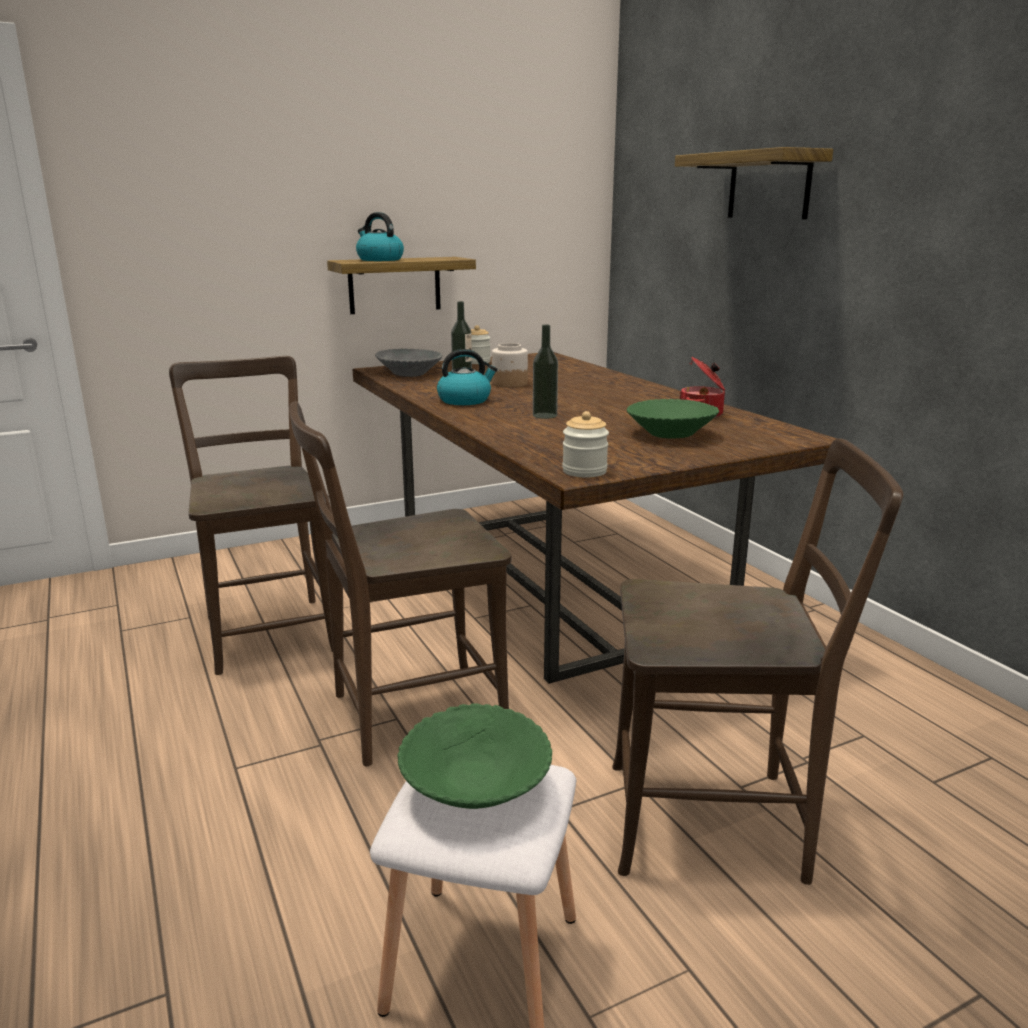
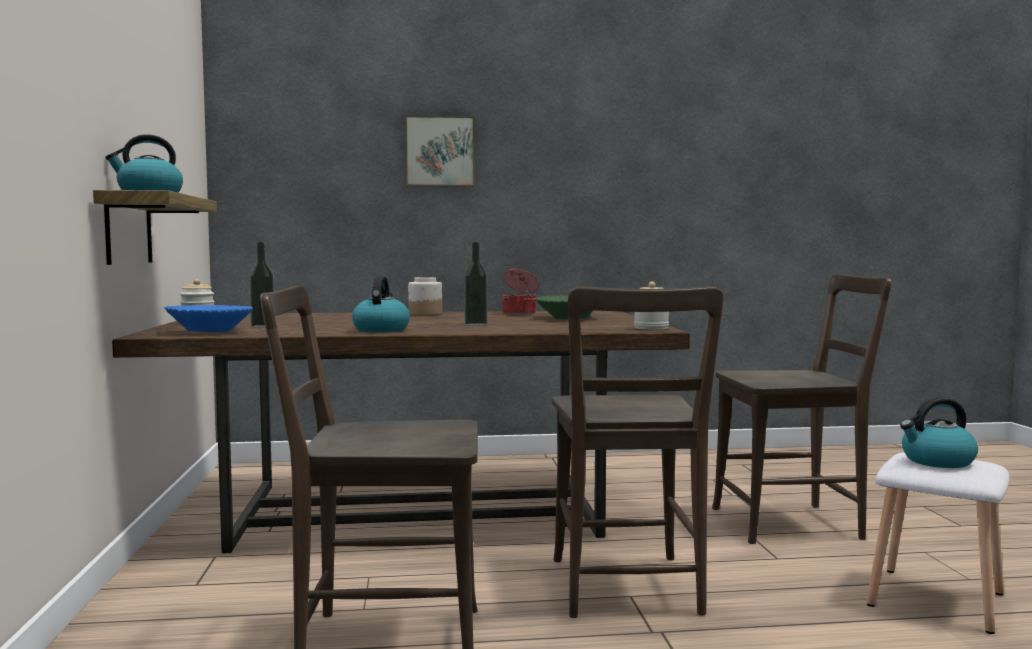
camera: 70 degrees left, 15 degrees down
grey bowl [375,349,443,377] -> blue bowl [164,305,253,332]
green bowl [397,703,552,809] -> kettle [900,397,978,468]
jar [492,343,528,388] -> jar moved to [408,277,442,315]
brown chair [612,438,903,885] -> brown chair turned 60 degrees clockwise [712,274,892,544]
shelf [675,147,833,219] -> picture [405,115,475,187]

